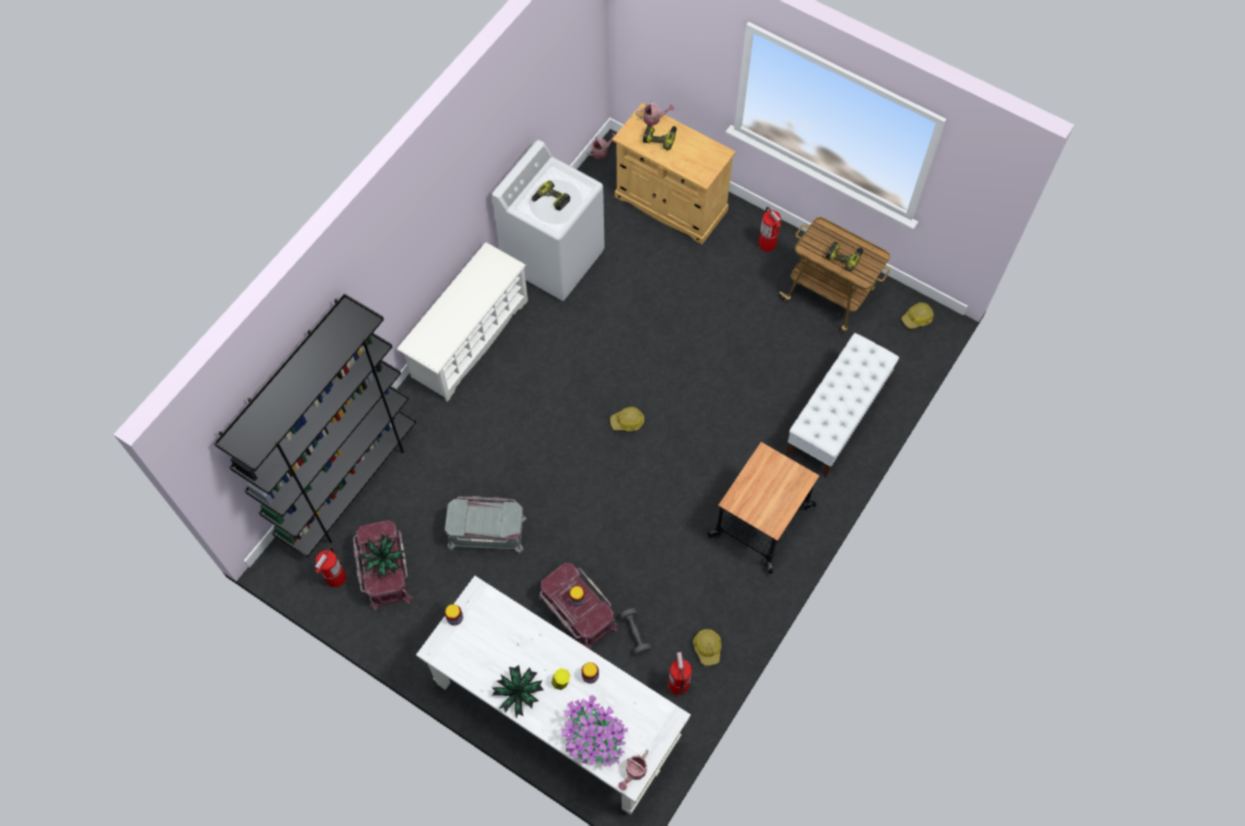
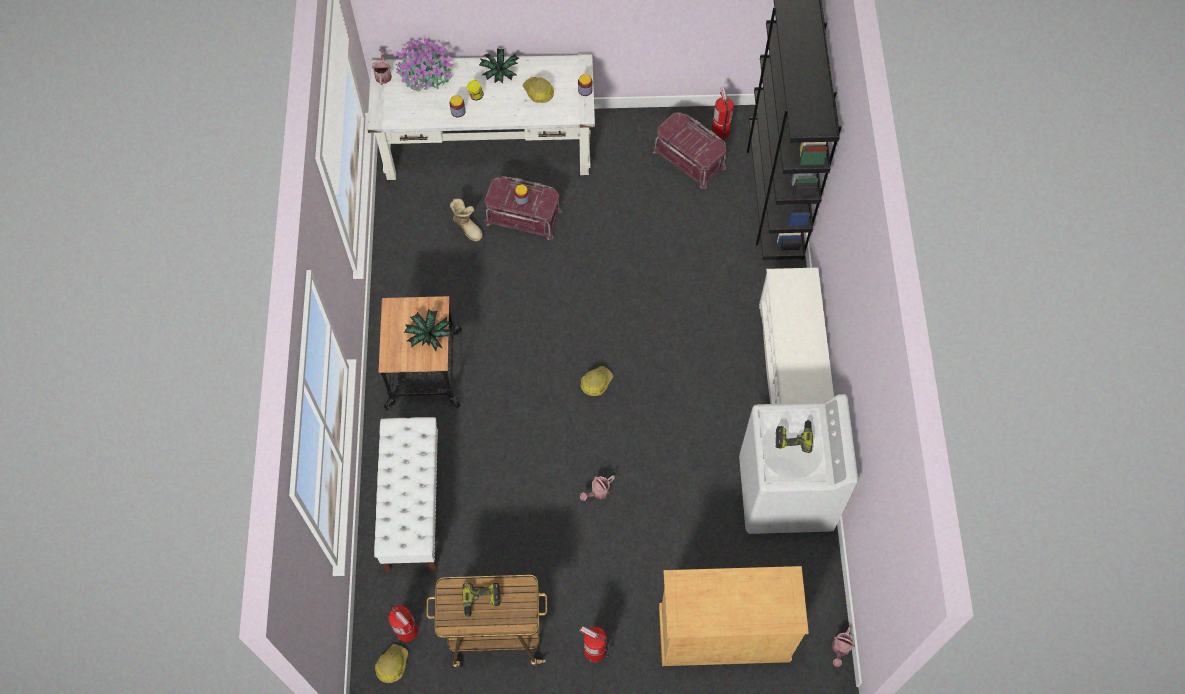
camera: 145 degrees right, 0 degrees up
potted plant [358,535,405,578] -> potted plant moved to [404,309,451,351]
grey storage box [445,496,527,554] -> none
grey dumbbell [620,608,651,655] -> boot [450,199,483,242]
watering can [636,100,674,126] -> watering can moved to [580,475,615,501]
power drill [643,125,677,150] -> none
fire extinguisher [668,652,692,696] -> fire extinguisher moved to [388,605,418,642]
hard hat [693,629,721,665] -> hard hat moved to [523,77,554,103]

